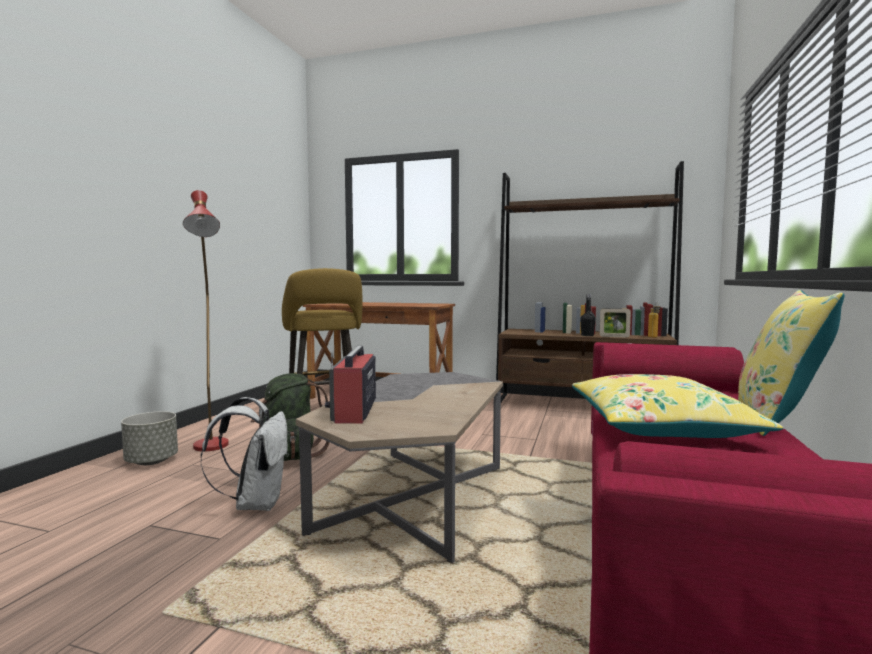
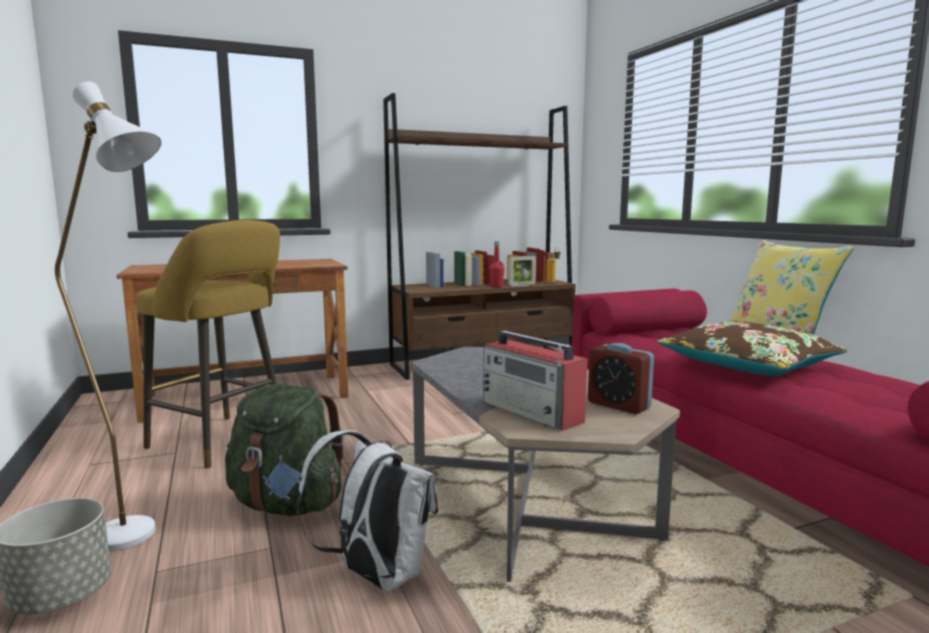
camera: 40 degrees left, 5 degrees up
red floor lamp [183,190,229,451] -> white floor lamp [55,82,161,551]
yellow pillow [572,374,783,438] -> brown pillow [657,321,848,376]
black bottle [580,294,596,336] -> red bottle [489,241,504,287]
none -> alarm clock [588,343,654,414]

